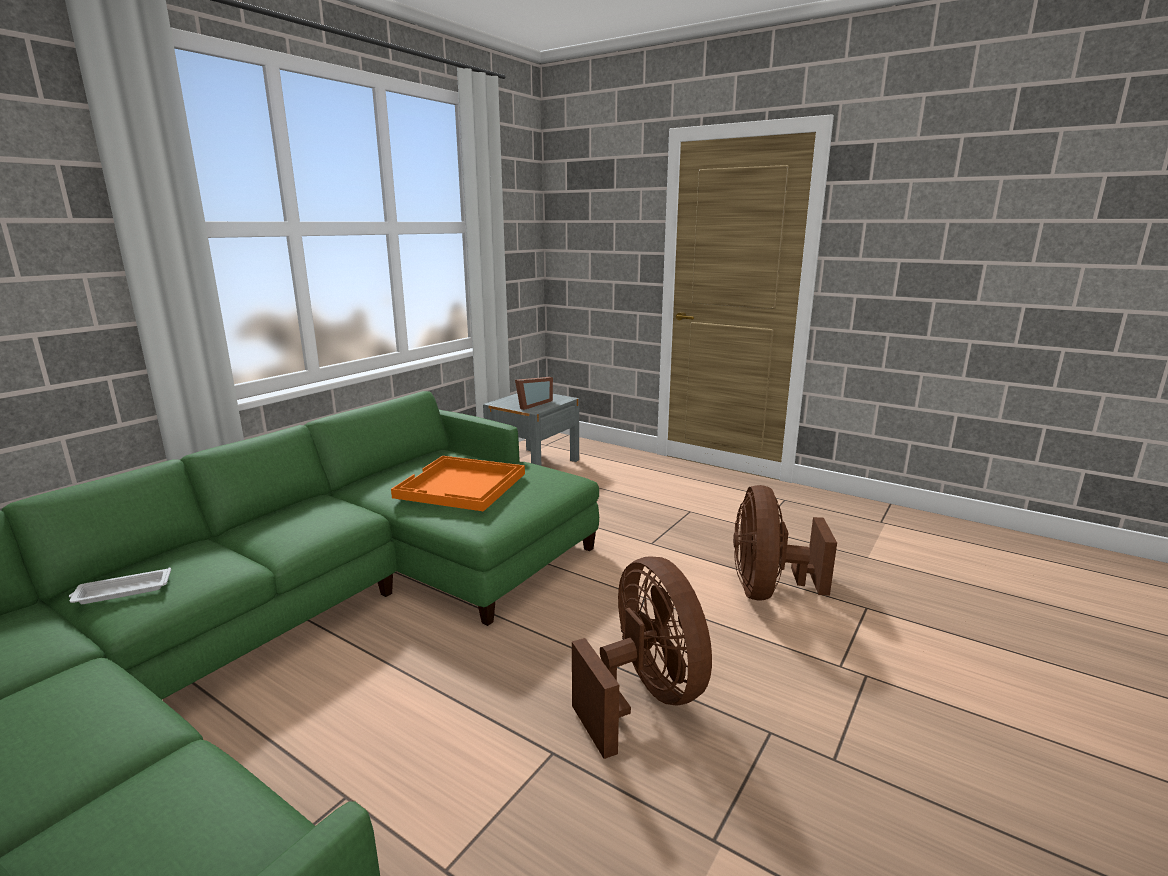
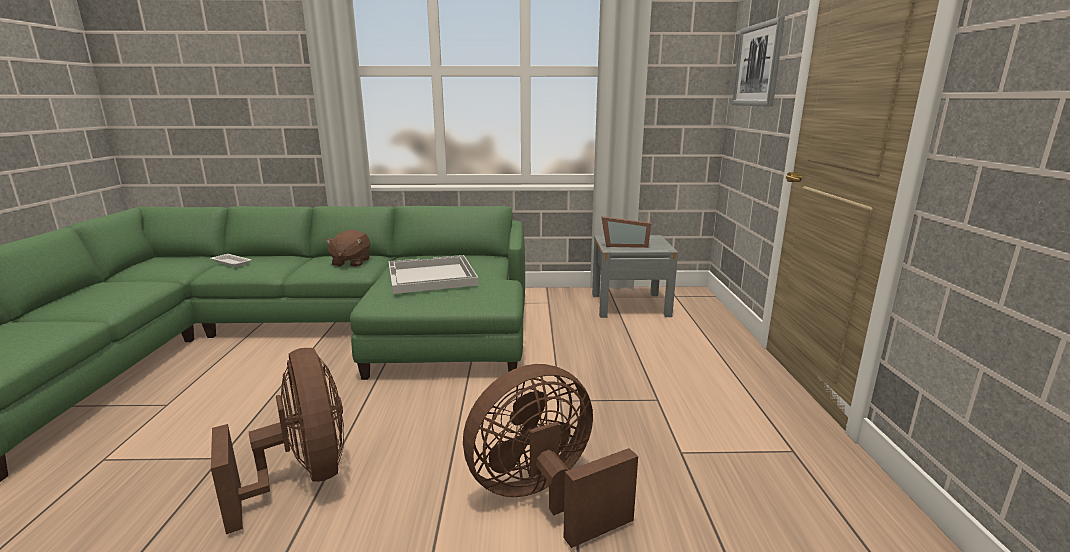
camera: 55 degrees right, 0 degrees up
orange tray [391,456,525,512] -> white tray [388,255,479,294]
brown fan [572,556,712,759] -> brown fan turned 60 degrees counterclockwise [211,348,344,534]
none -> brown plush toy [325,230,370,267]
none -> picture [732,16,785,106]

